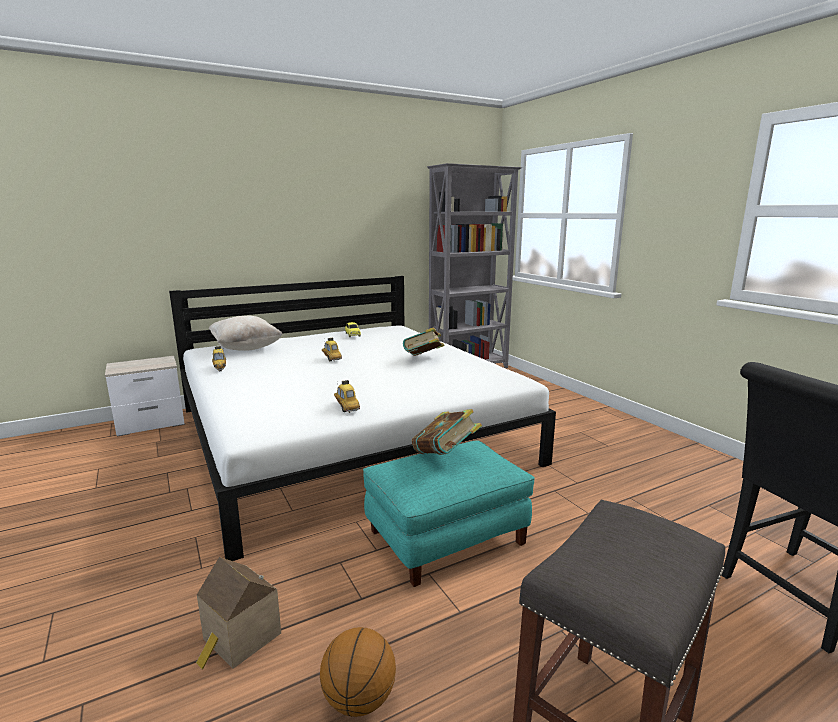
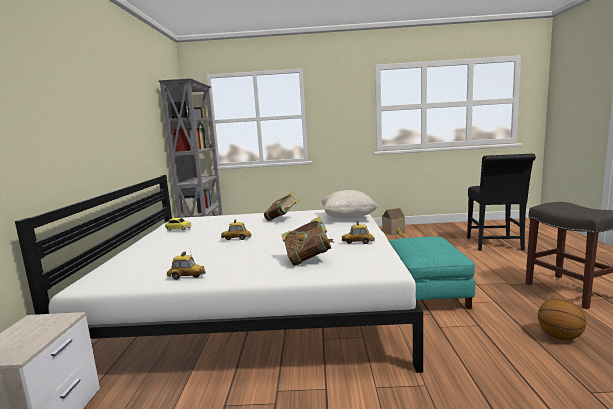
camera: 60 degrees left, 5 degrees down
toy house [196,557,281,669] -> toy house moved to [382,208,405,236]
beige pillow [209,316,283,351] -> beige pillow moved to [321,190,378,218]
book [412,409,482,455] -> book moved to [281,217,334,266]

